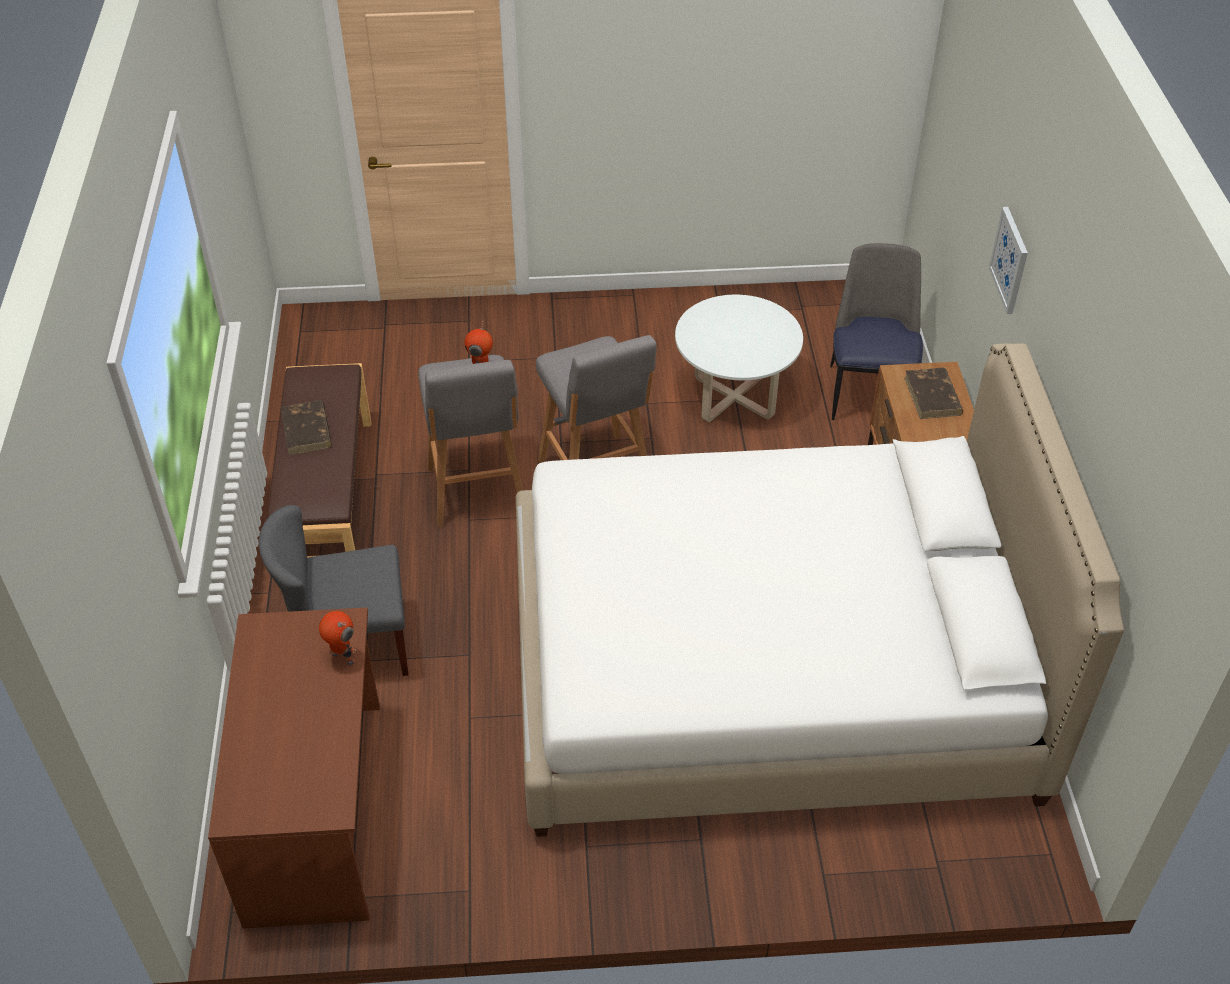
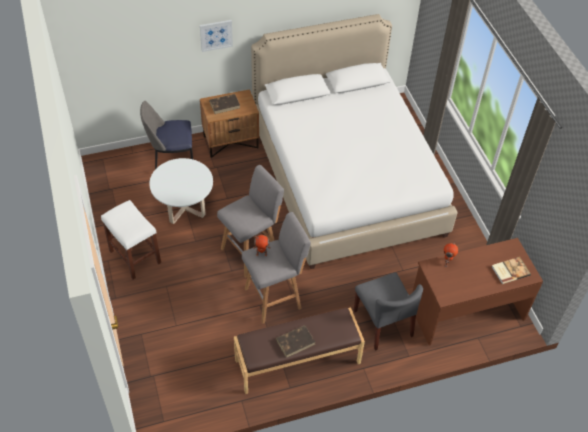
camera: 105 degrees left, 5 degrees up
none -> white stool [101,200,161,280]
none -> book [492,257,531,284]

